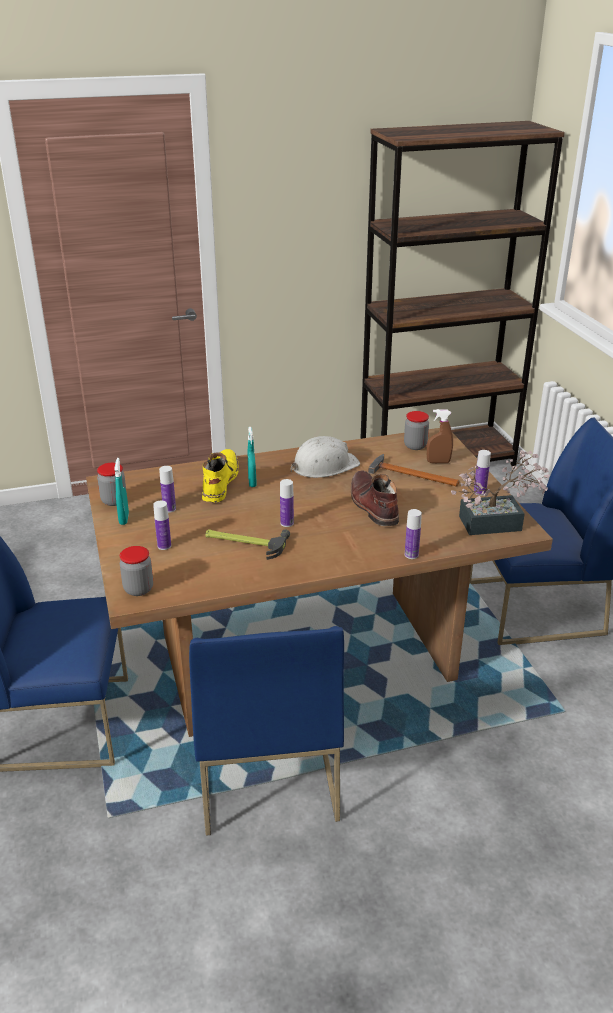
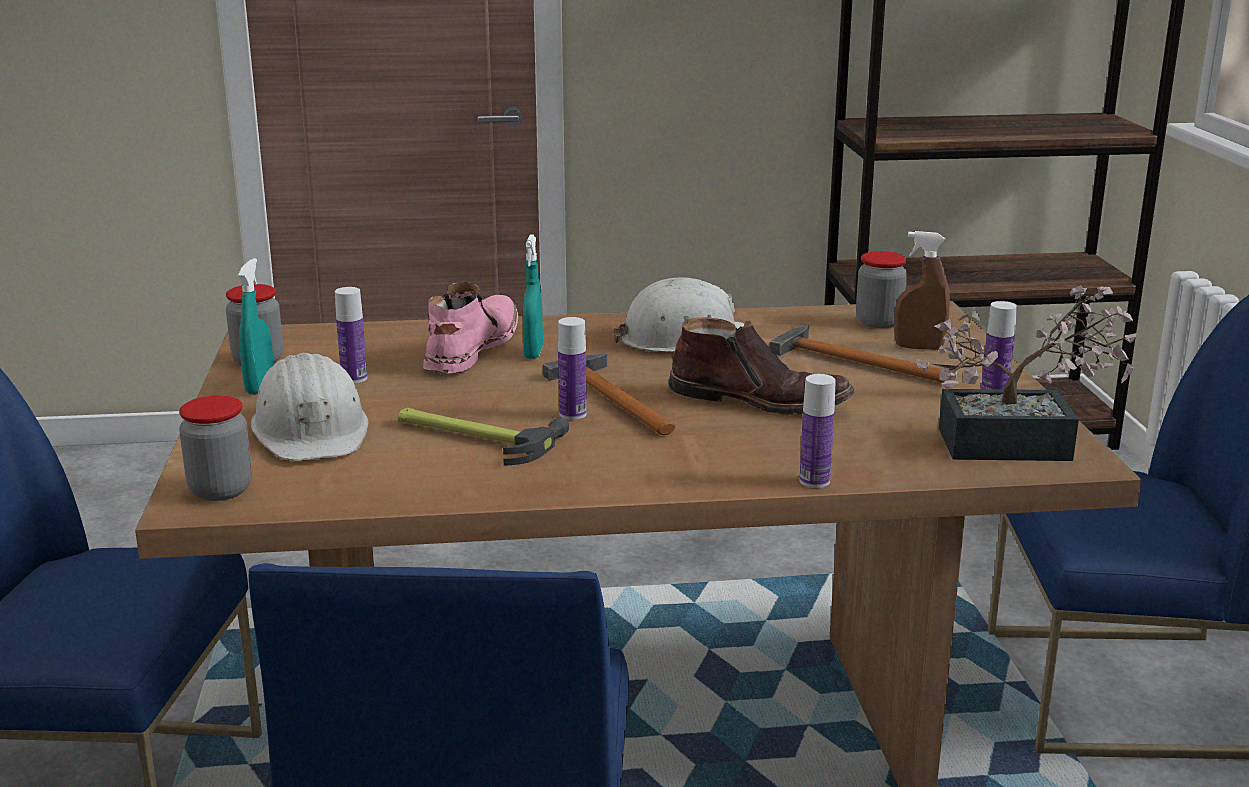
camera: 10 degrees right, 10 degrees down
bottle [153,501,171,550] -> white hard hat [250,353,368,461]
yellow boot [202,449,239,503] -> pink boot [423,282,518,374]
brown boot [351,470,399,526] -> brown boot turned 120 degrees clockwise [668,317,855,414]
none -> hammer [543,353,676,435]

